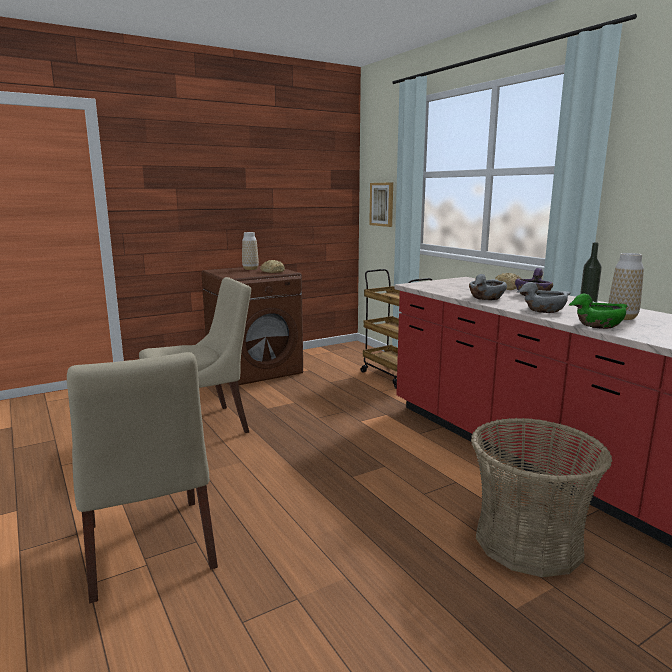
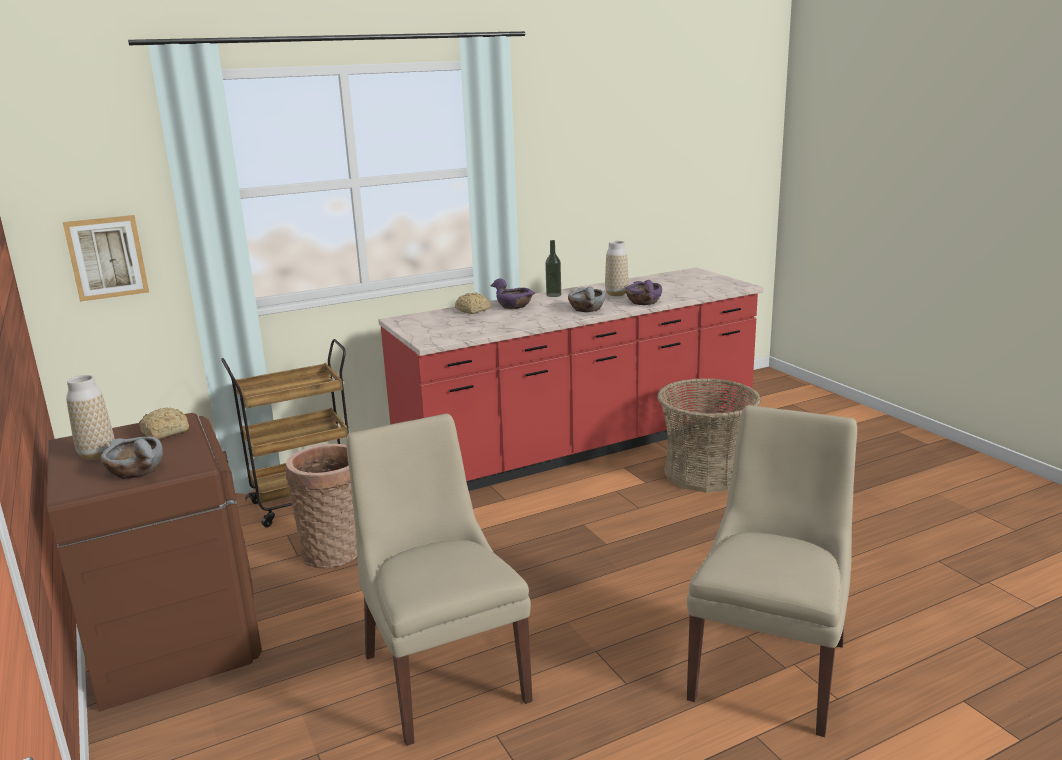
camera: 85 degrees left, 5 degrees up
beige chair [67,352,218,603] -> beige chair turned 45 degrees counterclockwise [687,405,857,737]
grey bowl [469,274,507,300] -> grey bowl moved to [101,436,163,479]
green bowl [569,294,628,329] -> purple bowl [625,280,662,305]
none -> basket [286,444,357,568]

